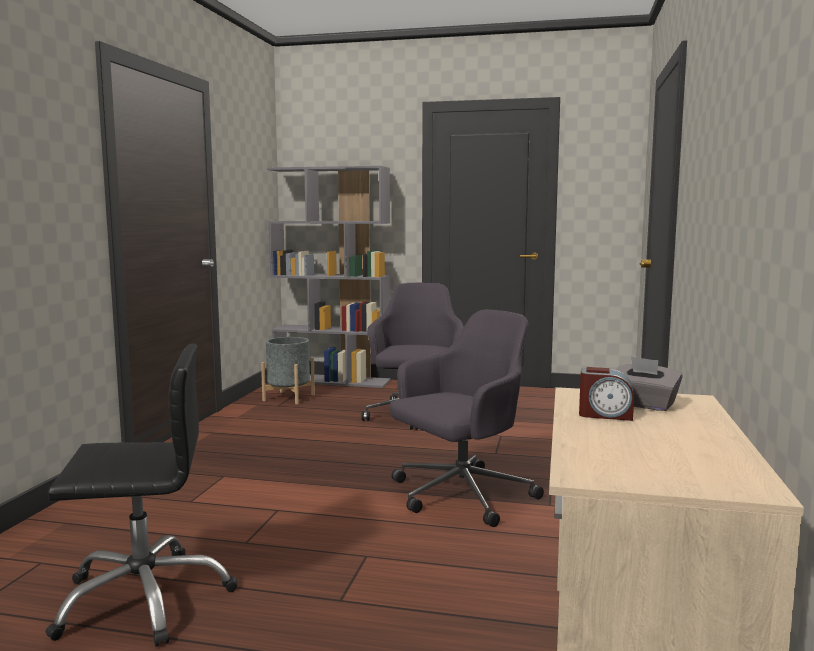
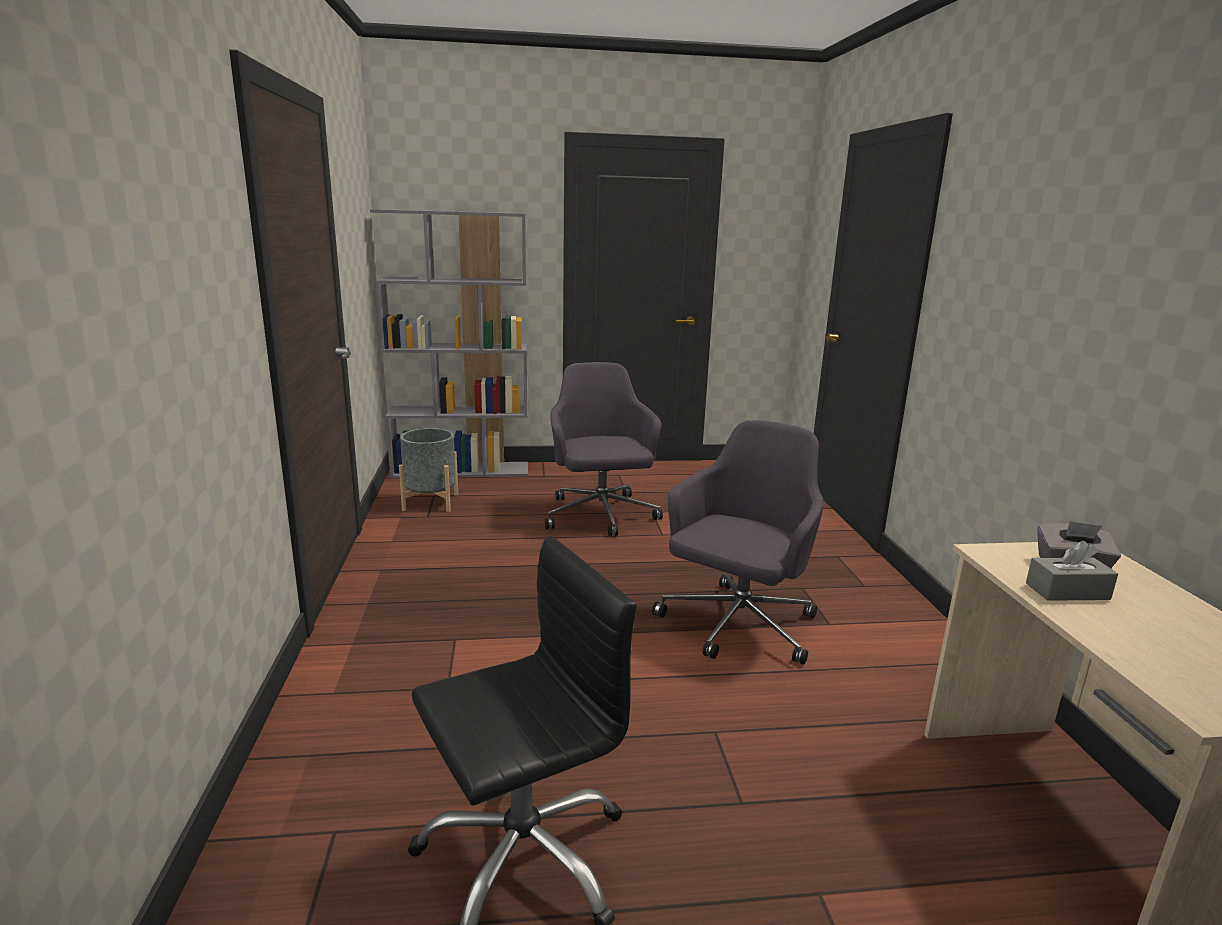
camera: 20 degrees left, 10 degrees up
alarm clock [579,367,634,421] -> grey tissue box [1026,541,1118,601]

